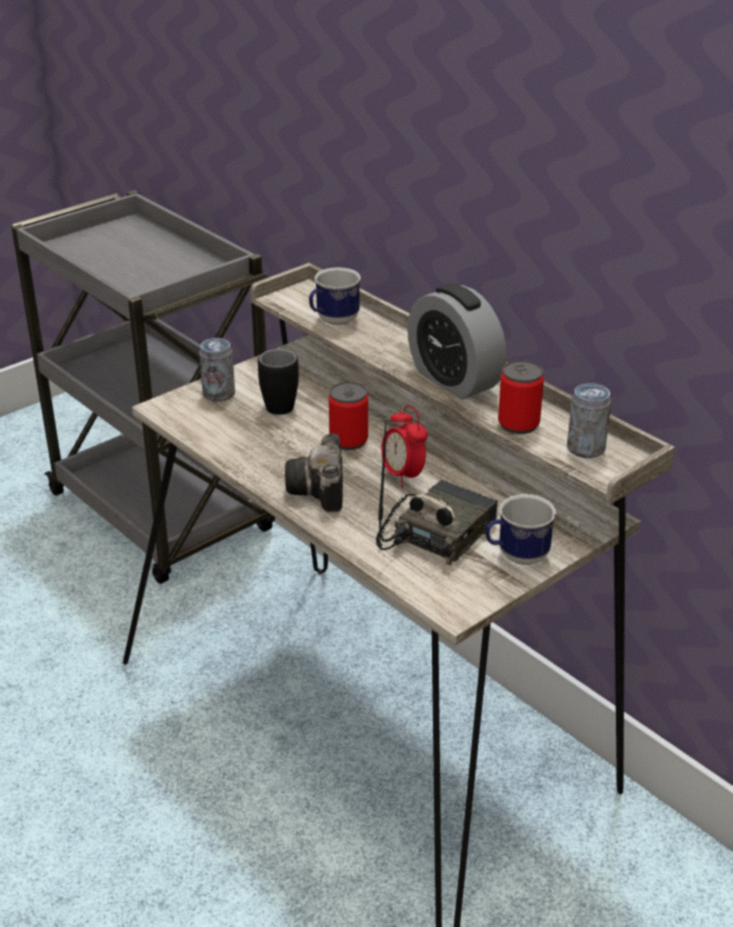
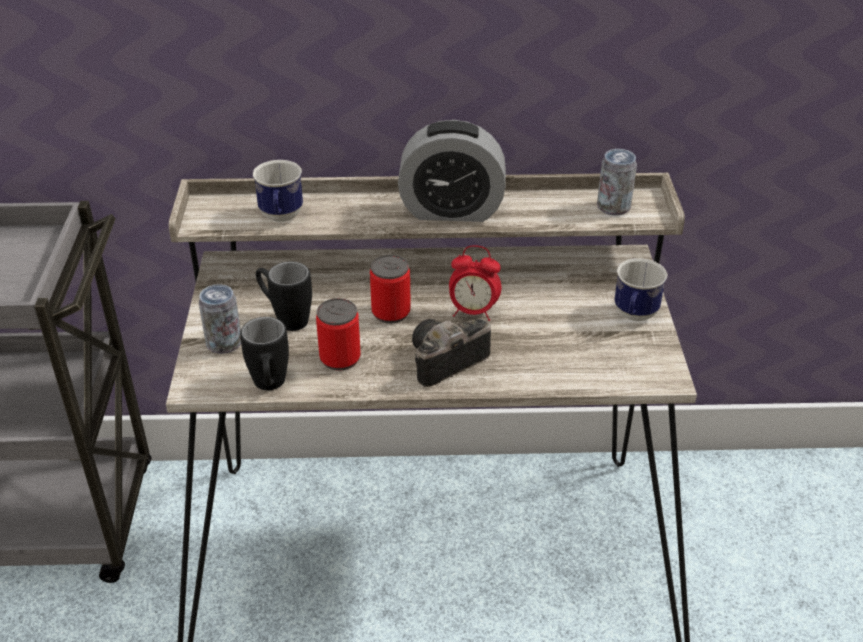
camera: 50 degrees left, 5 degrees up
camera [285,434,343,512] -> camera turned 105 degrees clockwise [412,319,491,387]
radio [376,421,498,566] -> none
can [498,360,544,434] -> can moved to [316,298,361,371]
none -> black mug [240,317,289,390]

